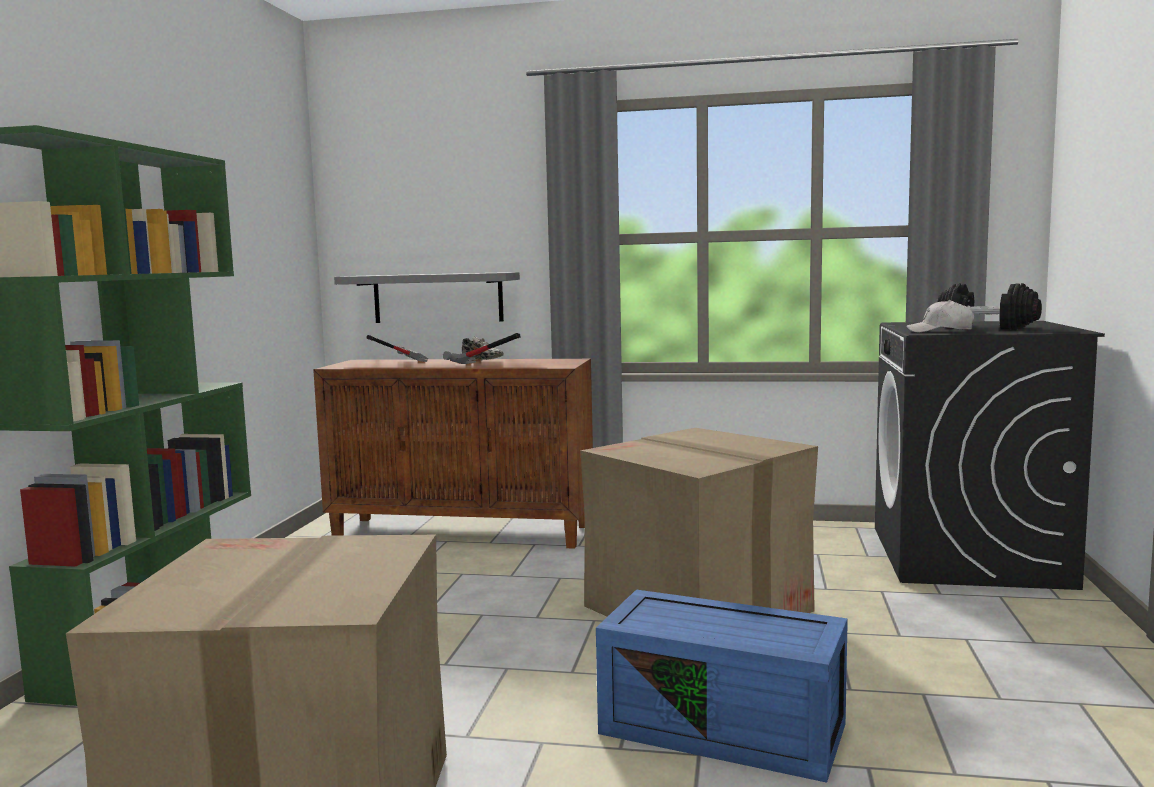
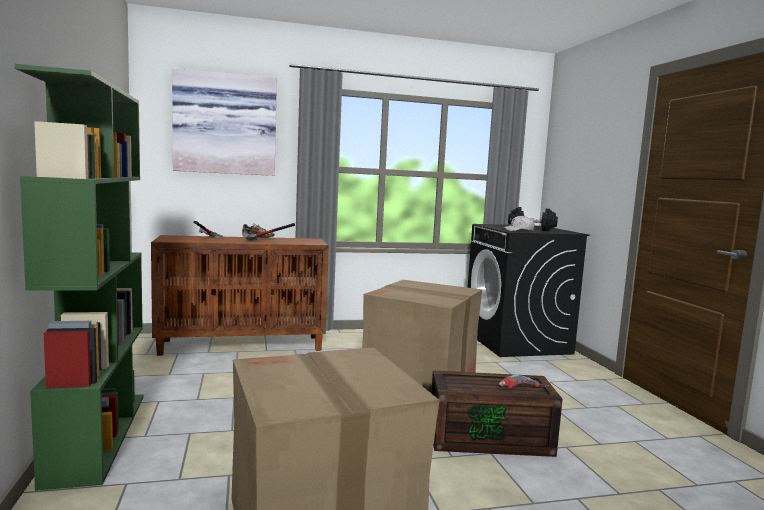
camera: 25 degrees left, 0 degrees up
grey shelf [334,272,520,323] -> none
blue storage box [596,590,848,783] -> brown storage box [431,371,563,457]
none -> picture [172,68,277,176]
none -> power drill [499,374,552,388]

